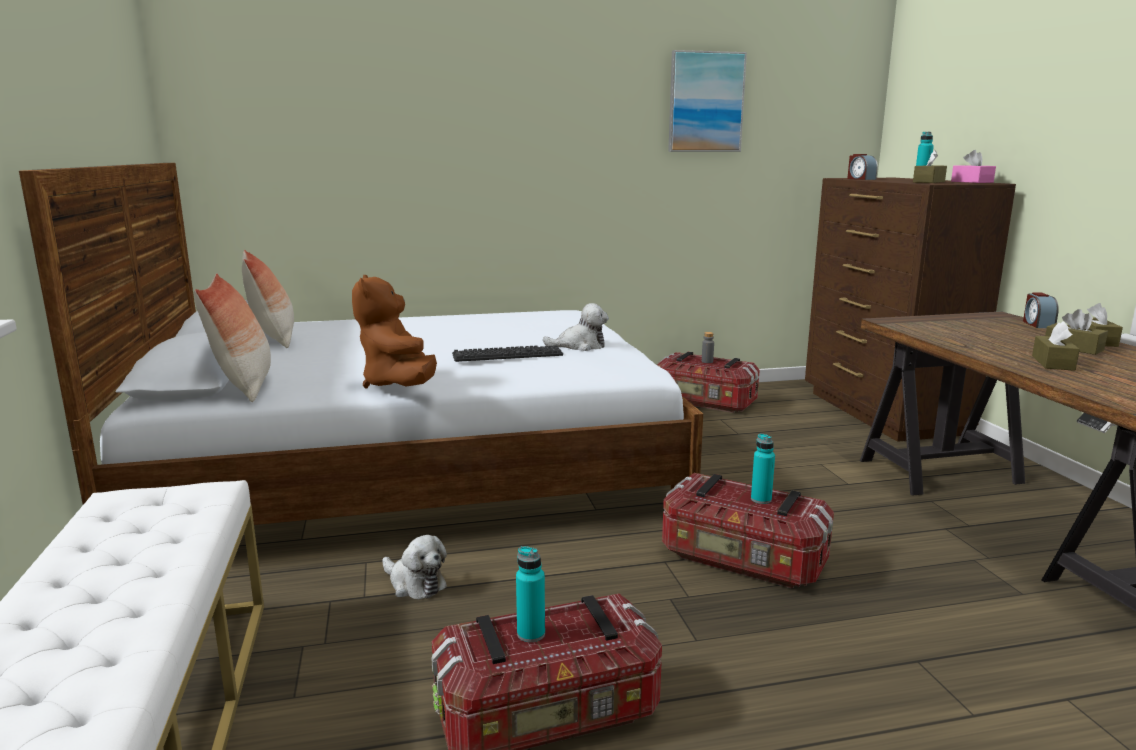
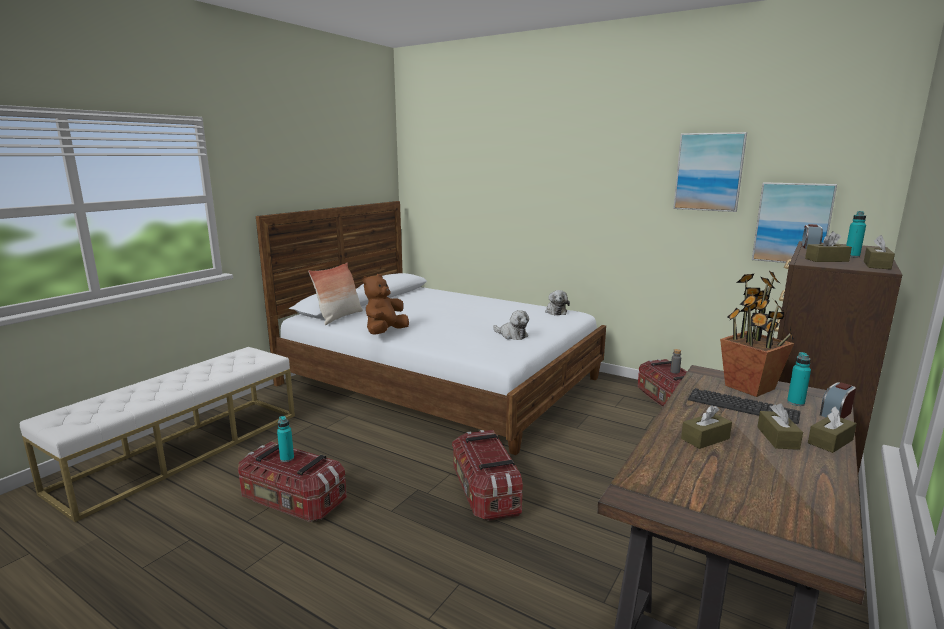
camera: 45 degrees right, 0 degrees up
pillow [242,250,294,348] -> none
plush toy [382,535,447,599] -> plush toy moved to [545,290,570,315]
keyboard [452,345,563,362] -> keyboard moved to [688,388,800,424]
turquoise bottle [751,433,775,504] -> turquoise bottle moved to [787,352,811,406]
pink tissue box [951,150,996,183] -> brown tissue box [864,235,895,270]
none -> potted plant [720,271,794,397]
none -> picture [752,182,837,263]

